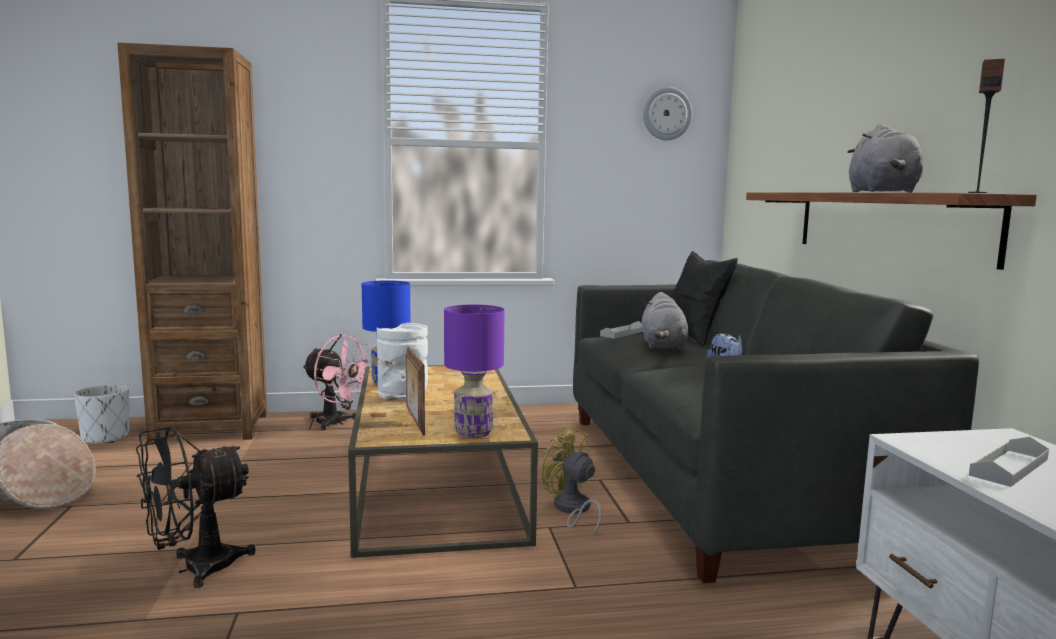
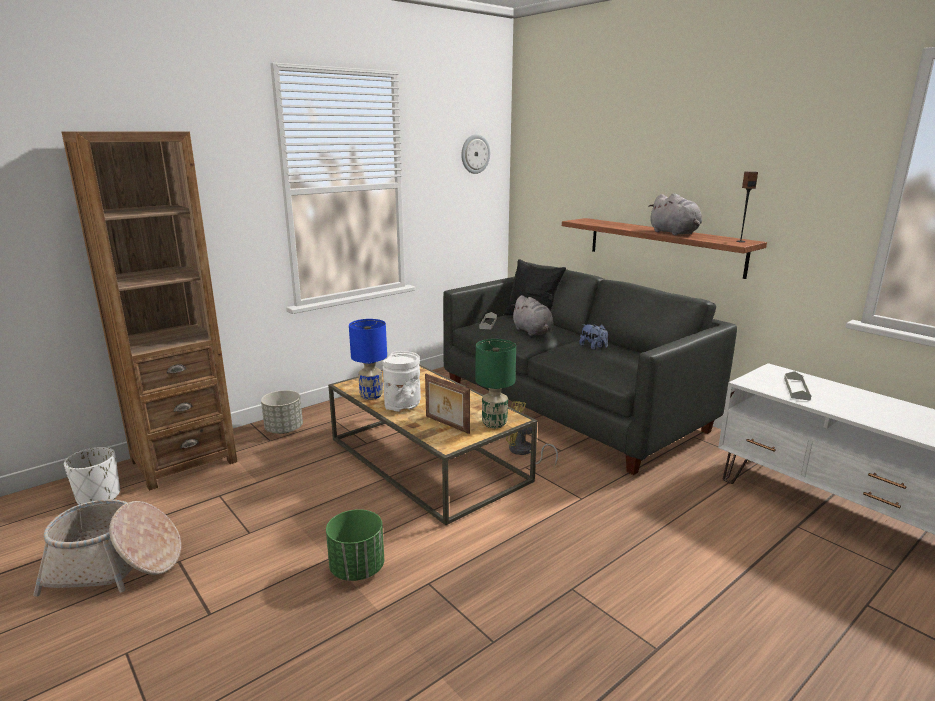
camera: 30 degrees left, 10 degrees up
black fan [136,426,256,588] -> green planter [326,509,384,581]
pink fan [302,334,372,430] -> grey planter [261,390,303,434]
purple table lamp [444,305,505,438] -> green table lamp [476,339,516,428]

